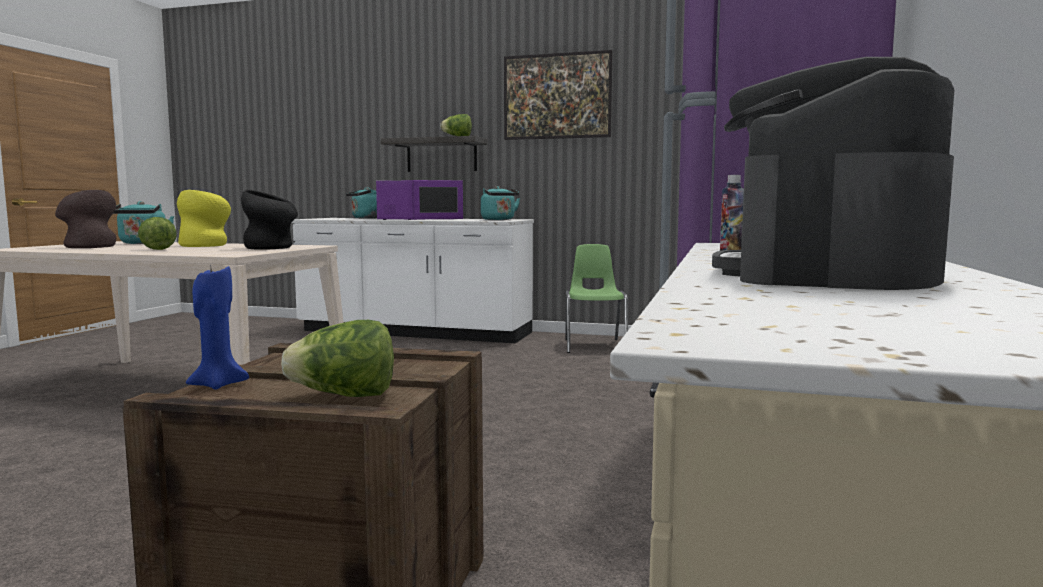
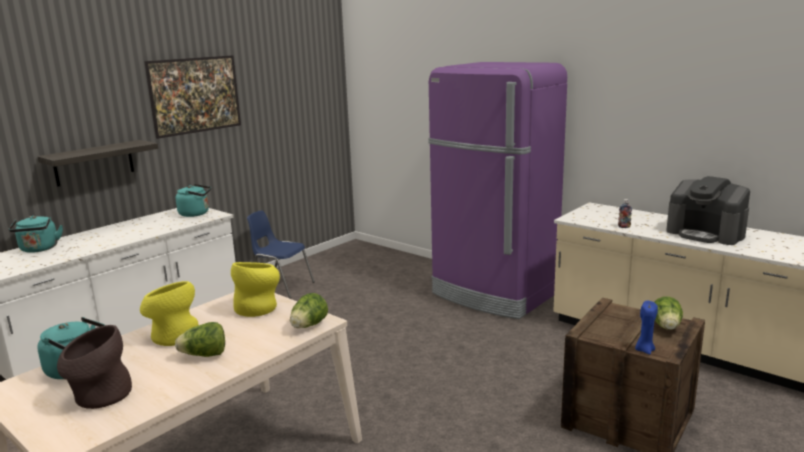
camera: 65 degrees left, 10 degrees up
black vase [241,190,298,250] -> yellow vase [231,262,280,317]
purple microwave [376,180,463,220] -> none
lettuce [440,114,472,136] -> lettuce moved to [290,293,328,328]
green chair [565,244,628,353] -> blue chair [247,210,315,298]

